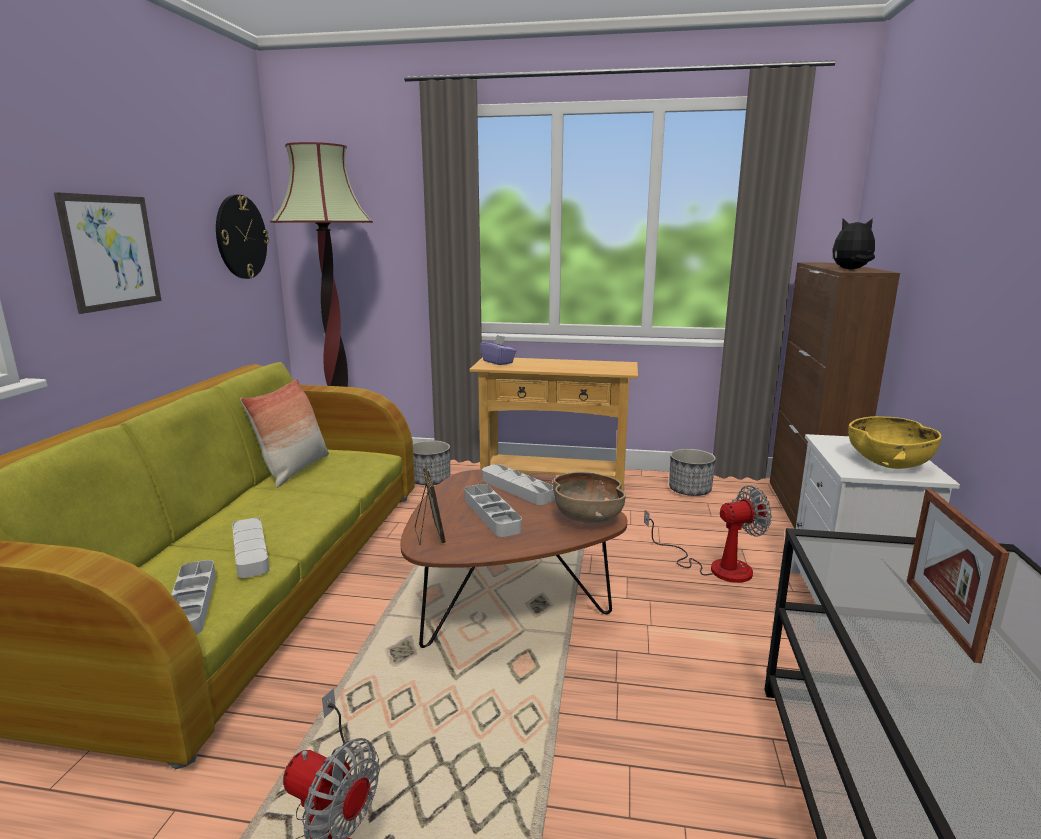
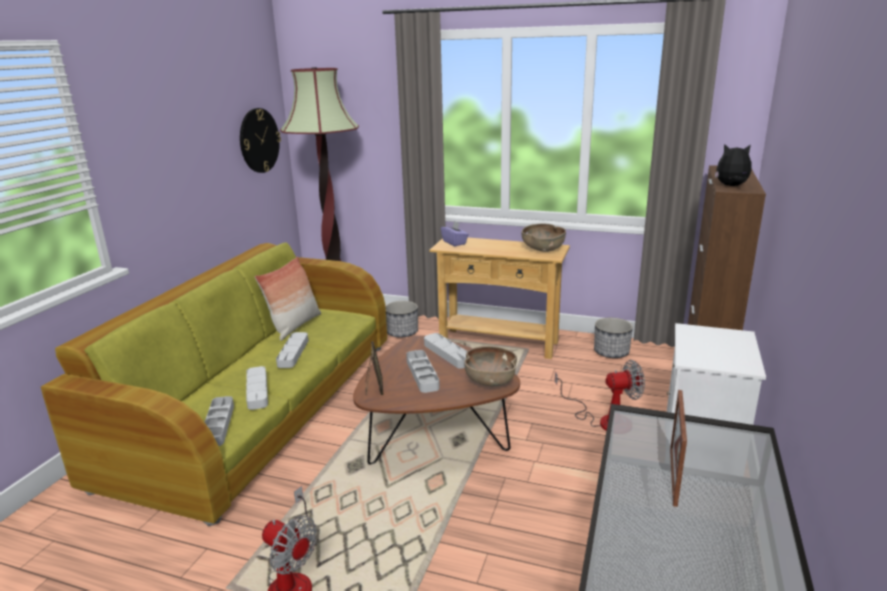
camera: 10 degrees right, 5 degrees up
picture [54,192,161,314] -> none
yellow bowl [848,416,941,469] -> none
none -> grey tray [276,332,308,368]
none -> brown bowl [521,224,566,252]

